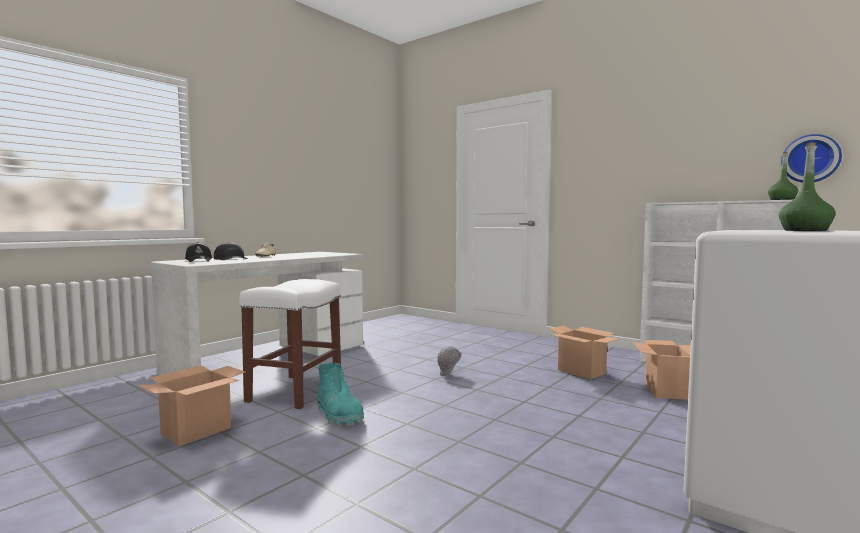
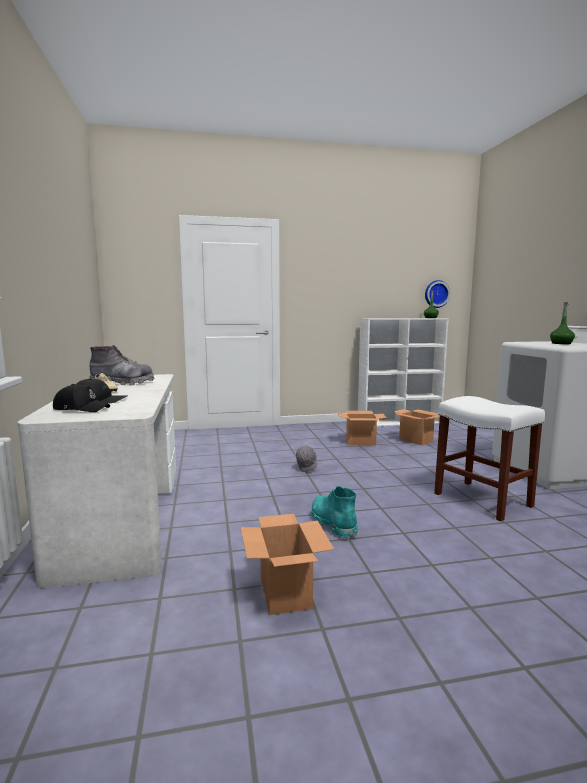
camera: 50 degrees left, 5 degrees up
white stool [239,279,341,409] -> white stool moved to [434,396,545,521]
turquoise boot [317,363,364,425] -> turquoise boot turned 120 degrees counterclockwise [311,486,358,539]
none -> grey boot [89,345,154,385]

